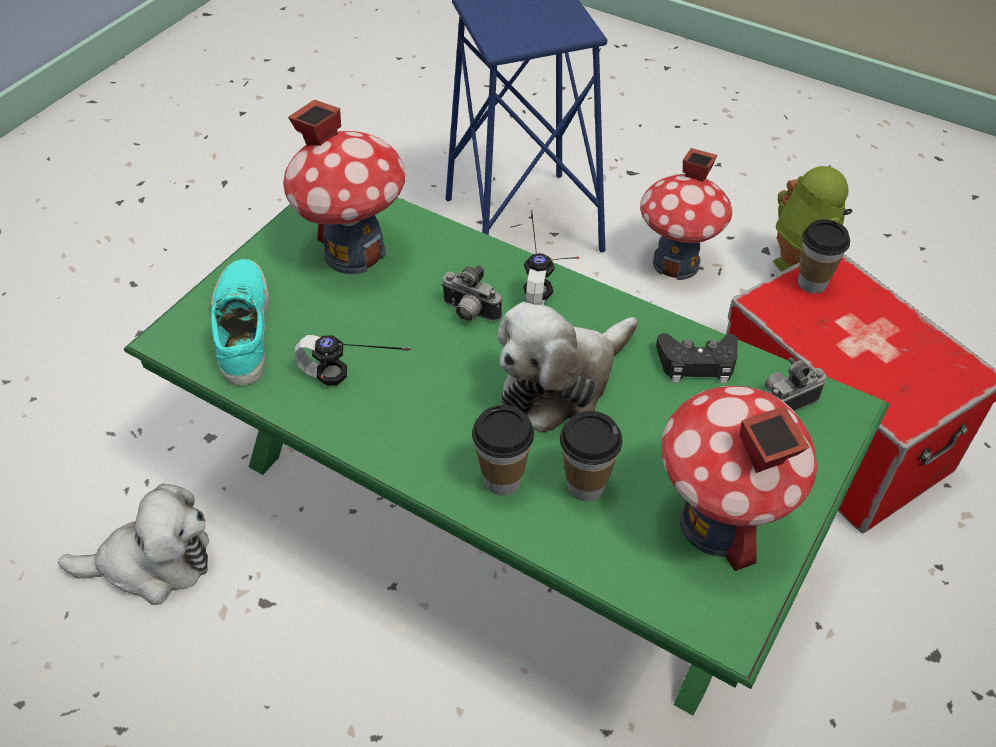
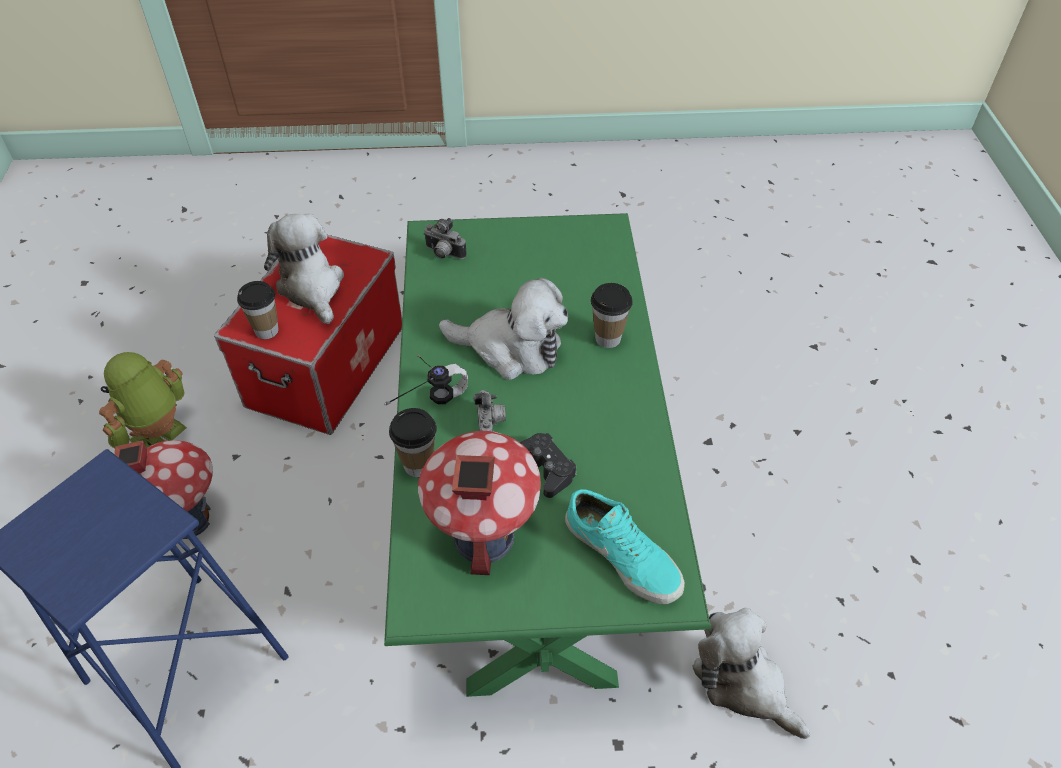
camera: 125 degrees left, 0 degrees up
turquoise shoe [211,259,269,386] -> turquoise shoe turned 90 degrees counterclockwise [565,489,685,604]
headphones [295,335,411,386] -> none
cup [560,411,623,502] -> cup moved to [389,408,437,477]
black game controller [656,333,738,383] -> black game controller moved to [520,433,577,498]
toy house [661,386,817,571] -> none
none -> plush toy [264,214,344,324]

